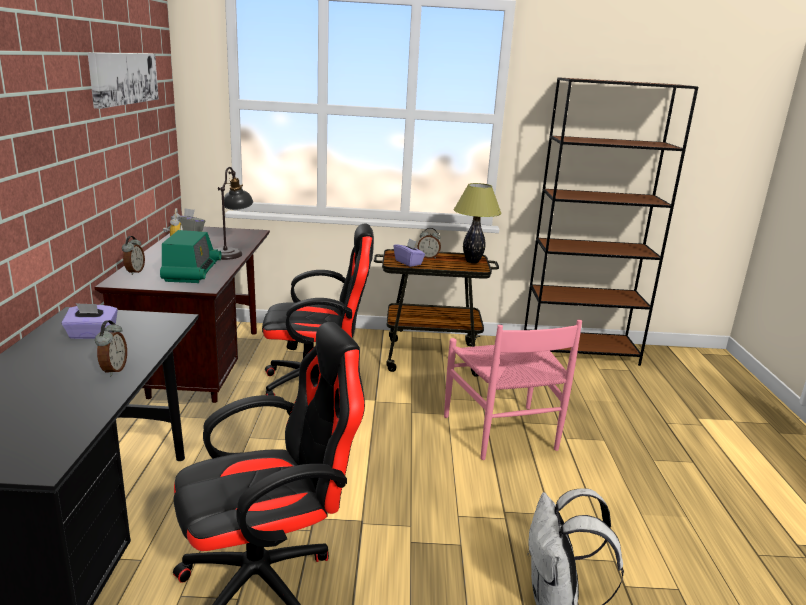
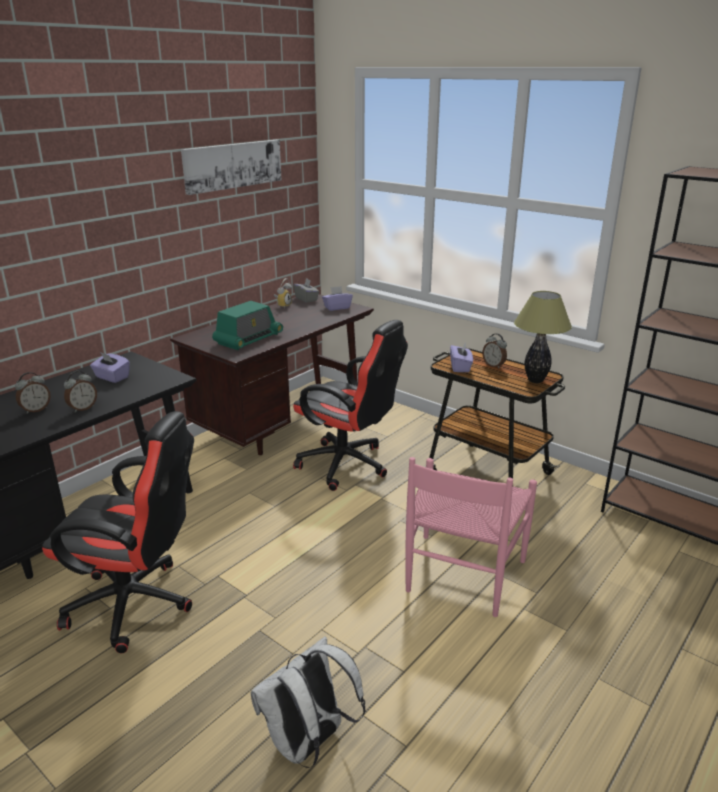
camera: 40 degrees right, 5 degrees up
alarm clock [122,236,145,275] -> alarm clock moved to [15,372,50,414]
grey table lamp [215,167,253,260] -> none
none -> purple tissue box [322,286,353,311]

